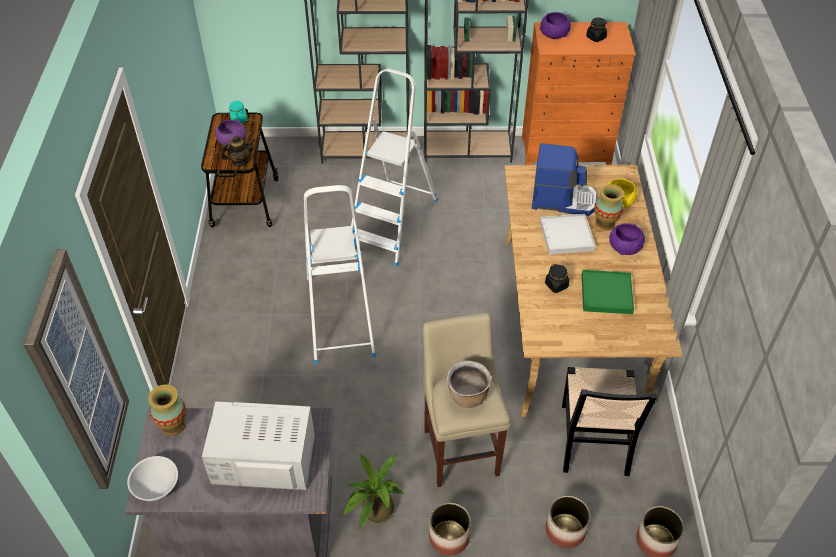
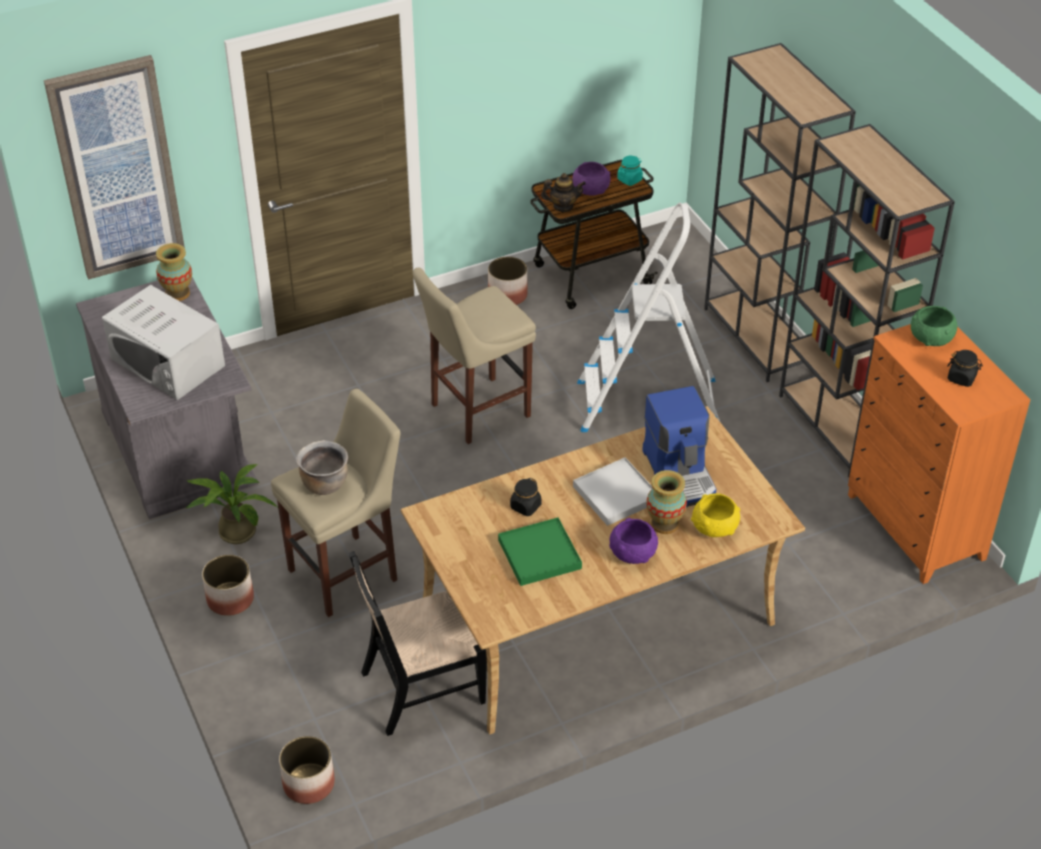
camera: 65 degrees right, 5 degrees down
white bowl [127,456,178,501] -> none
white microwave [202,401,315,490] -> white microwave turned 150 degrees clockwise [102,285,225,400]
teapot [221,136,255,166] -> teapot turned 45 degrees counterclockwise [541,173,586,212]
white step ladder [304,185,376,364] -> beige stool [413,267,536,444]
purple bowl [540,12,571,39] -> green bowl [911,306,957,346]
planter [546,496,590,548] -> planter moved to [488,257,528,305]

